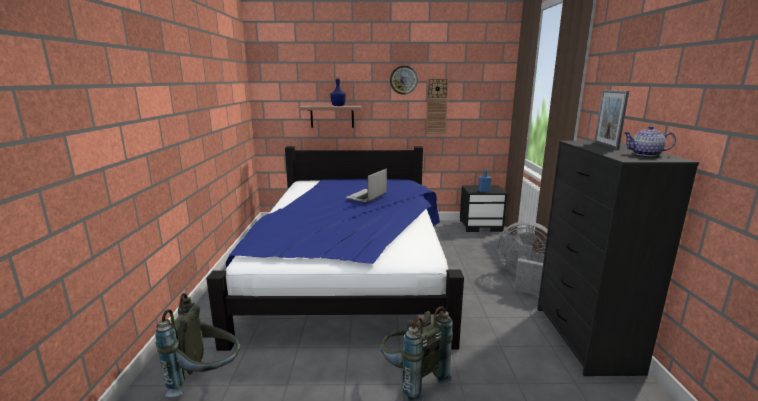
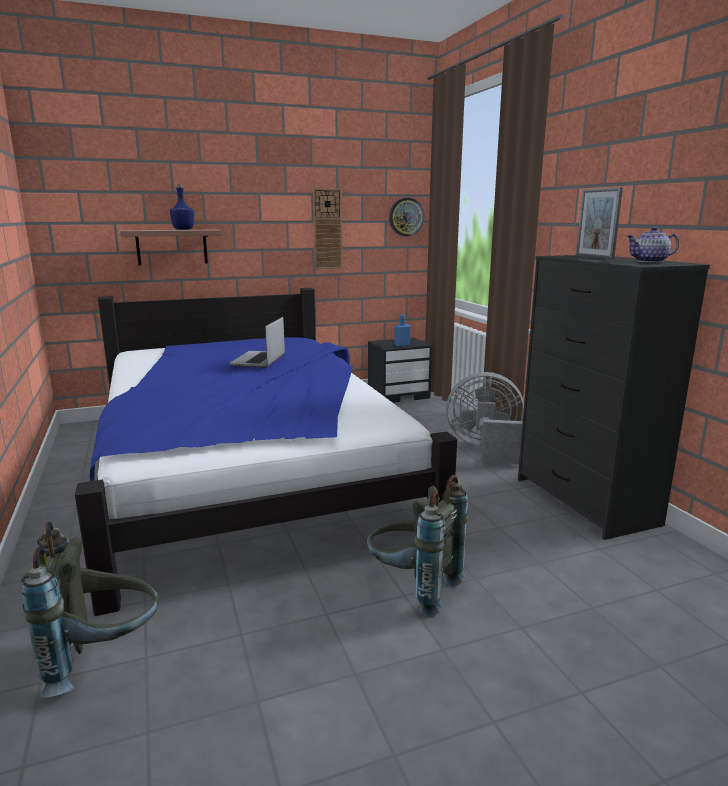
camera: 20 degrees left, 0 degrees up
wall clock [390,66,418,95] -> wall clock moved to [389,198,424,236]

